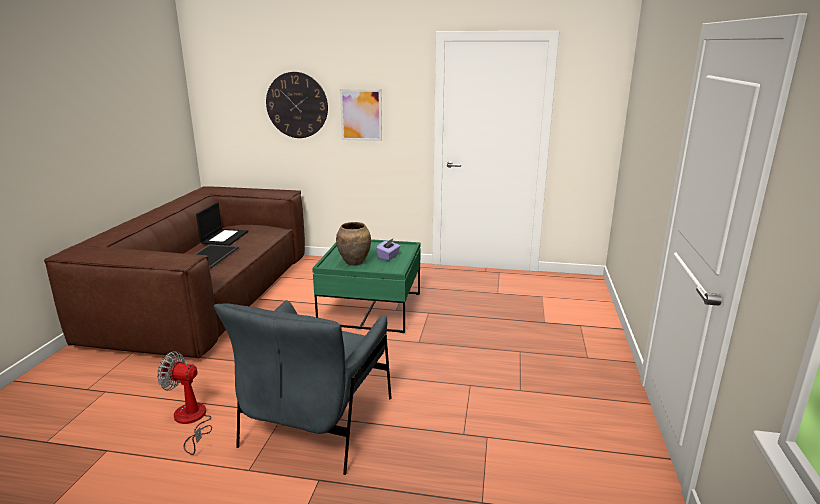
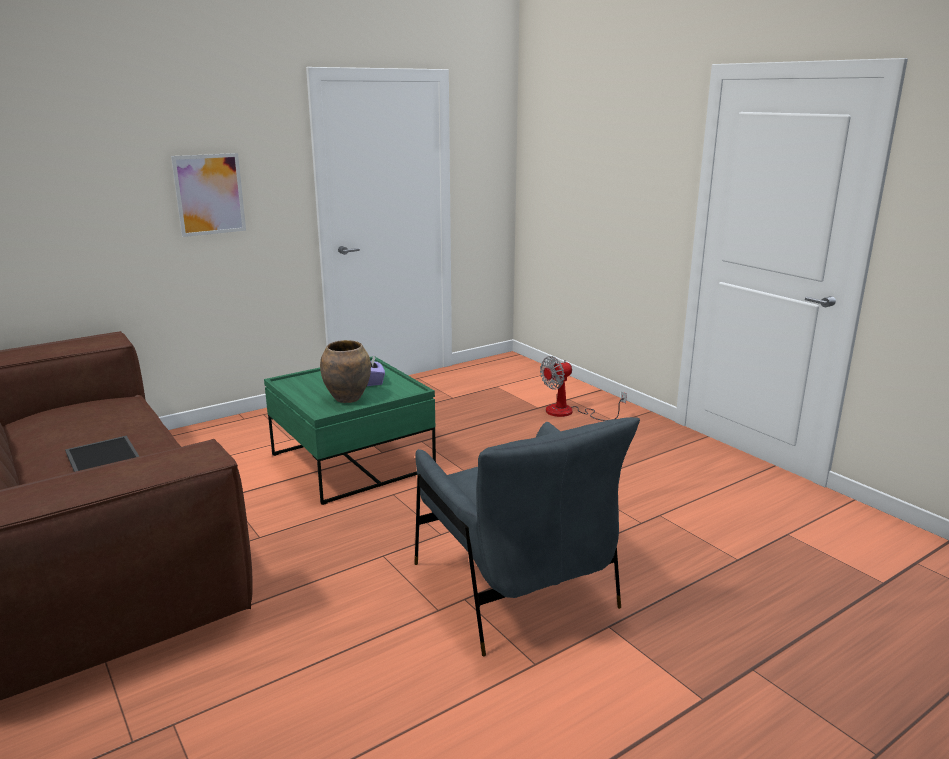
camera: 45 degrees left, 0 degrees up
fan [157,351,212,455] -> fan moved to [540,356,627,421]
laptop [196,202,248,246] -> none
wall clock [266,72,328,138] -> none

